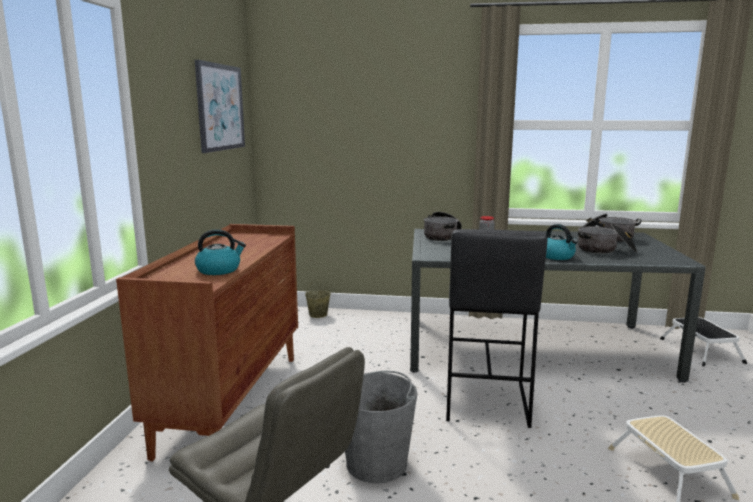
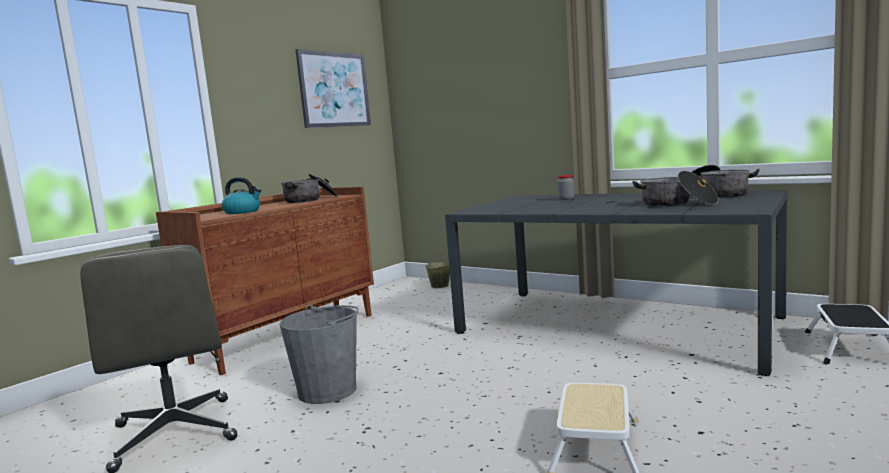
camera: 30 degrees right, 5 degrees down
cooking pot [423,212,462,241] -> cooking pot moved to [281,174,338,203]
grey stool [446,229,547,428] -> none
kettle [546,224,578,260] -> none

